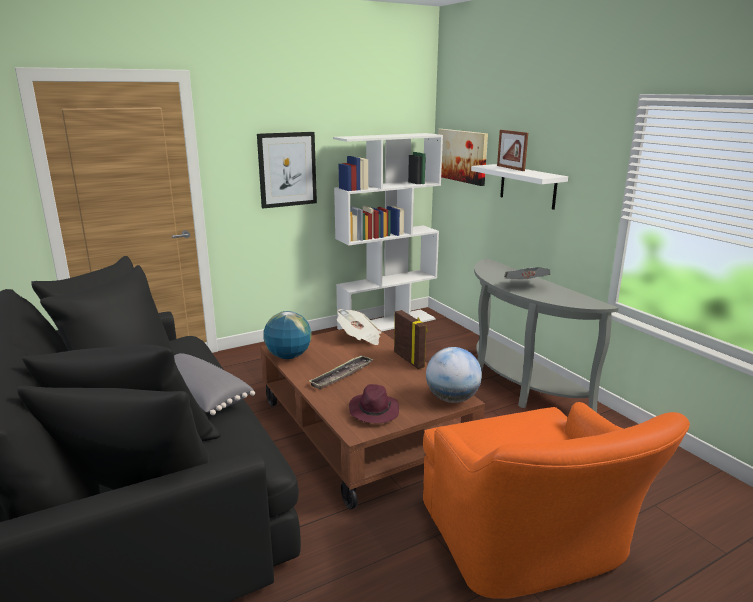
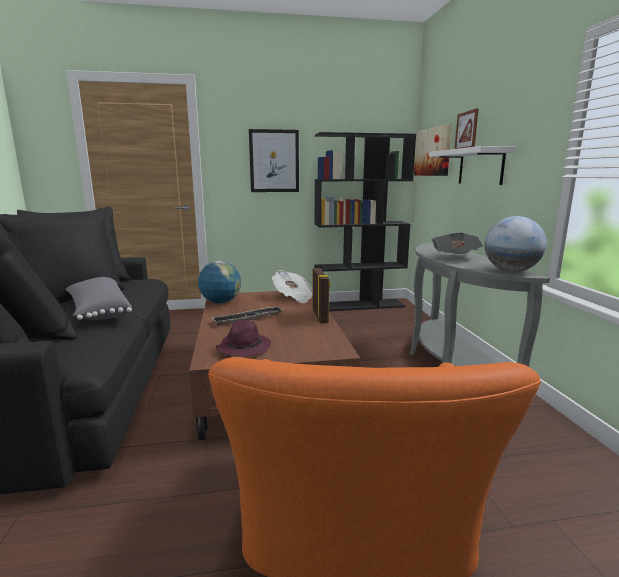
camera: 20 degrees right, 5 degrees down
white bookcase [333,133,443,331] -> black bookcase [314,132,416,311]
globe [426,347,482,403] -> globe moved to [485,216,547,272]

